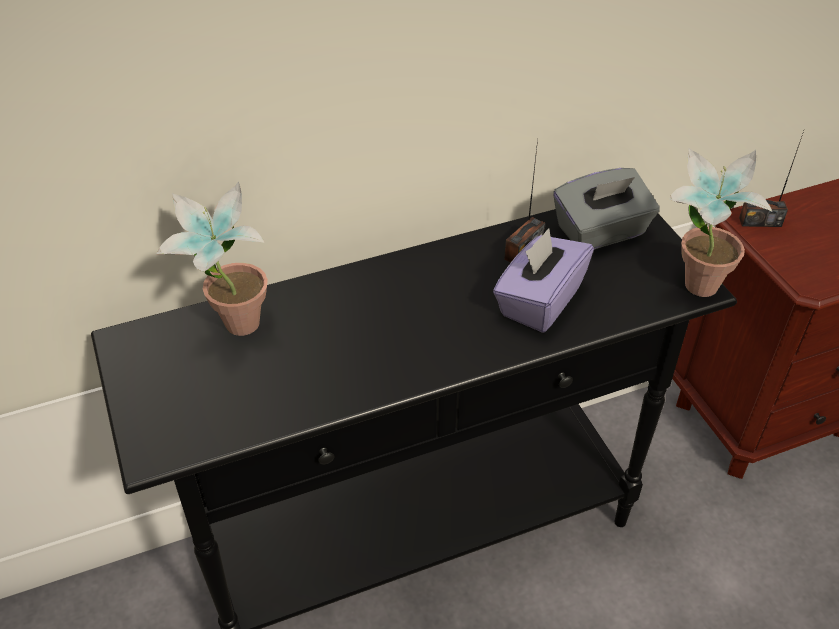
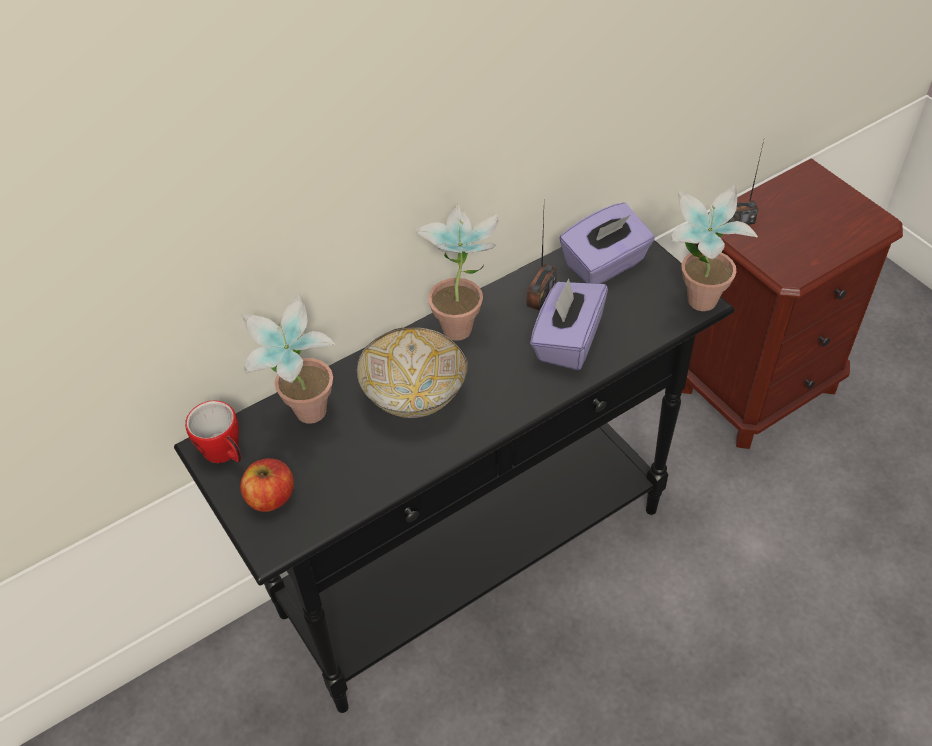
camera: 10 degrees left, 5 degrees up
grey tissue box [553,168,660,250] -> purple tissue box [560,203,655,284]
none -> mug [185,400,241,463]
none -> apple [240,458,294,512]
none -> bowl [357,327,468,418]
none -> potted plant [415,203,498,341]

